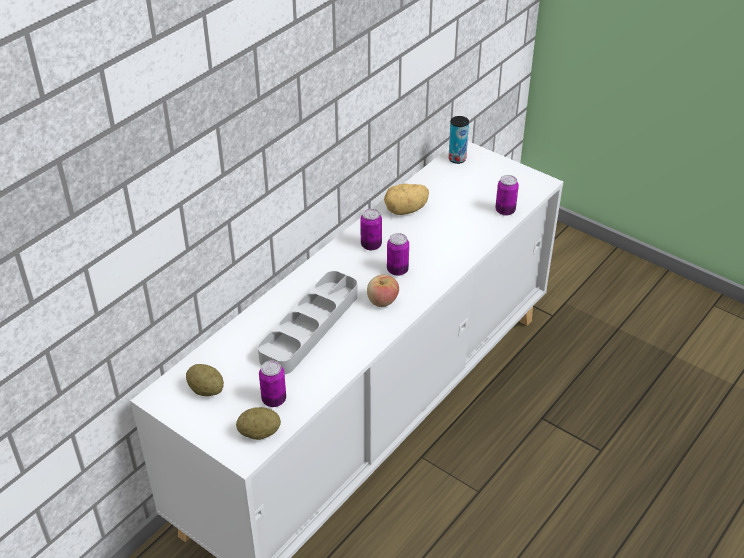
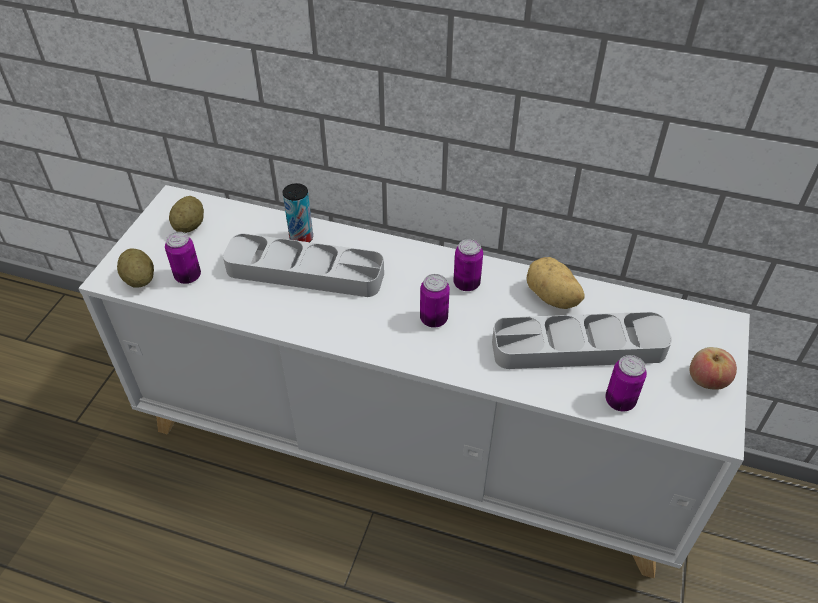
camera: 70 degrees right, 5 degrees up
apple [367,275,399,307] -> apple moved to [690,347,737,390]
can [448,116,469,164] -> can moved to [283,183,313,242]
none -> grey tray [492,312,672,369]

